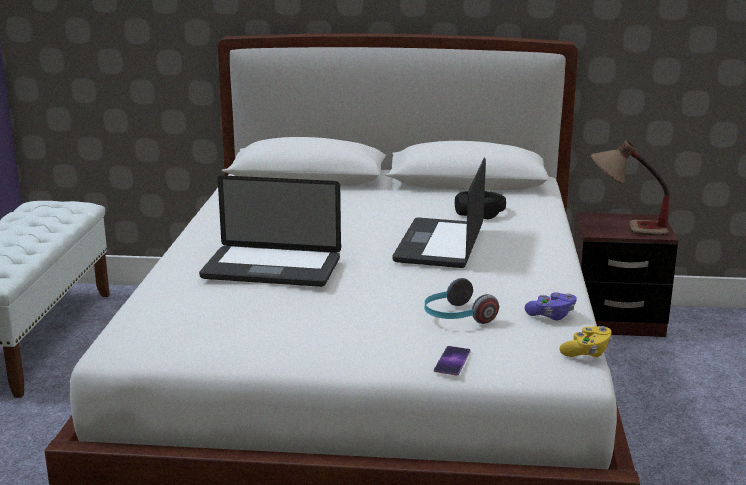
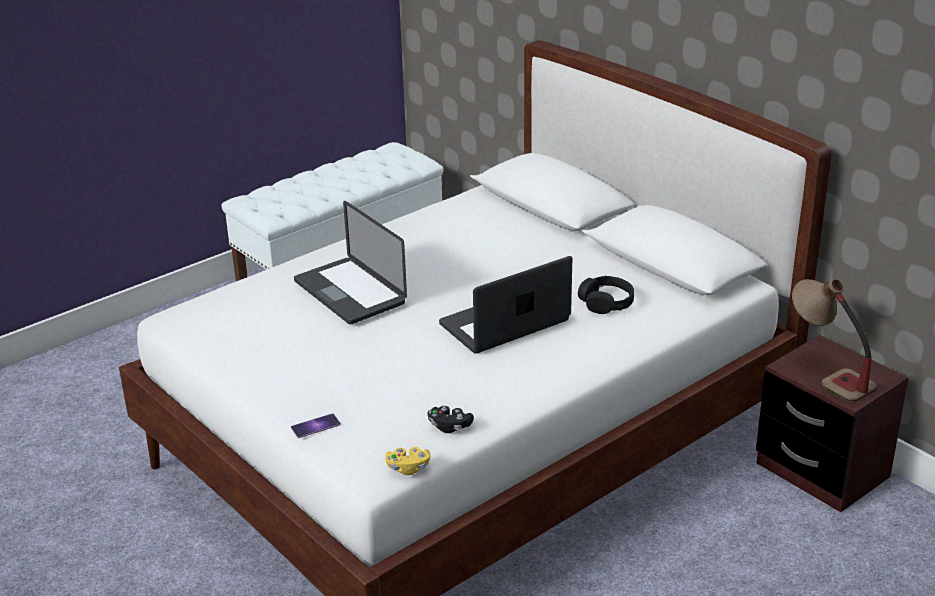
camera: 45 degrees right, 10 degrees up
headphones [424,278,499,324] -> none
purple game controller [525,292,577,321] -> black game controller [428,406,474,433]

